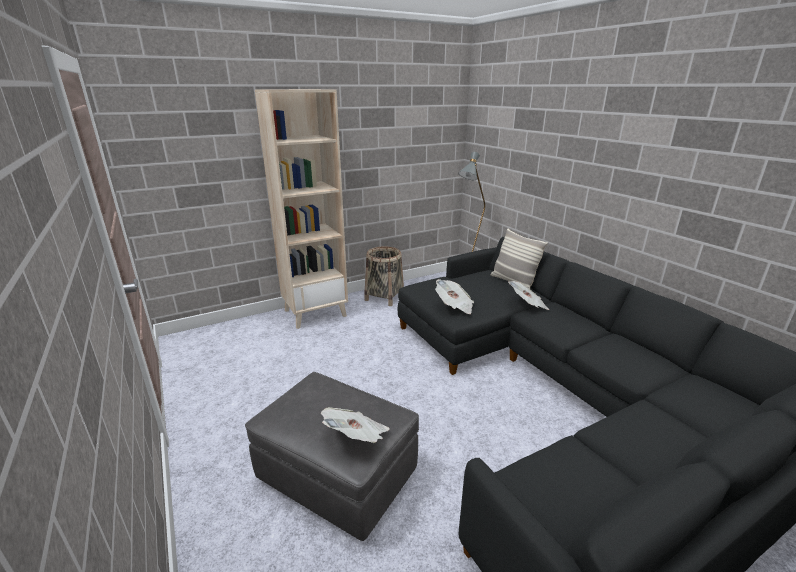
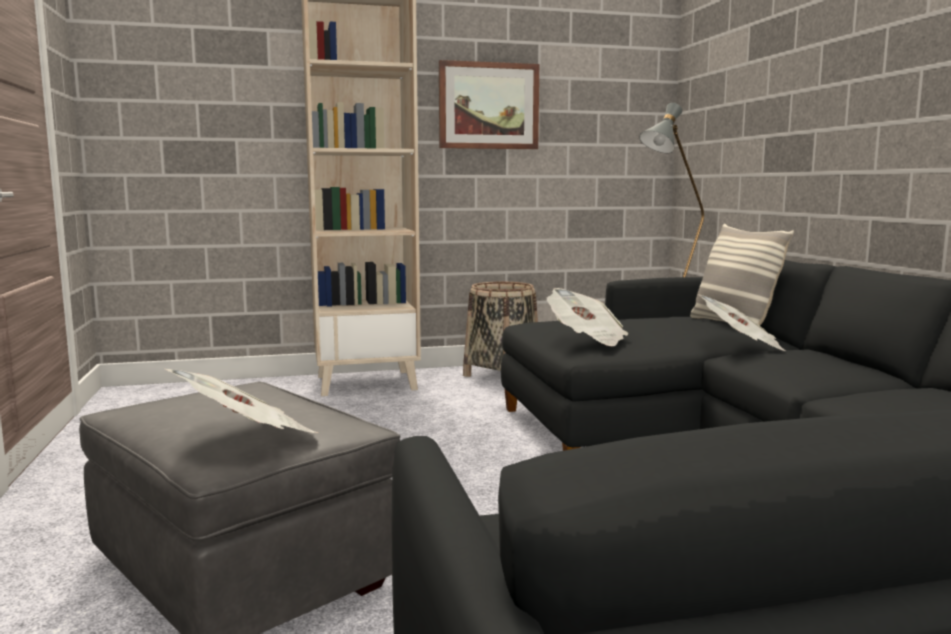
camera: 15 degrees right, 15 degrees down
none -> picture [439,60,539,149]

